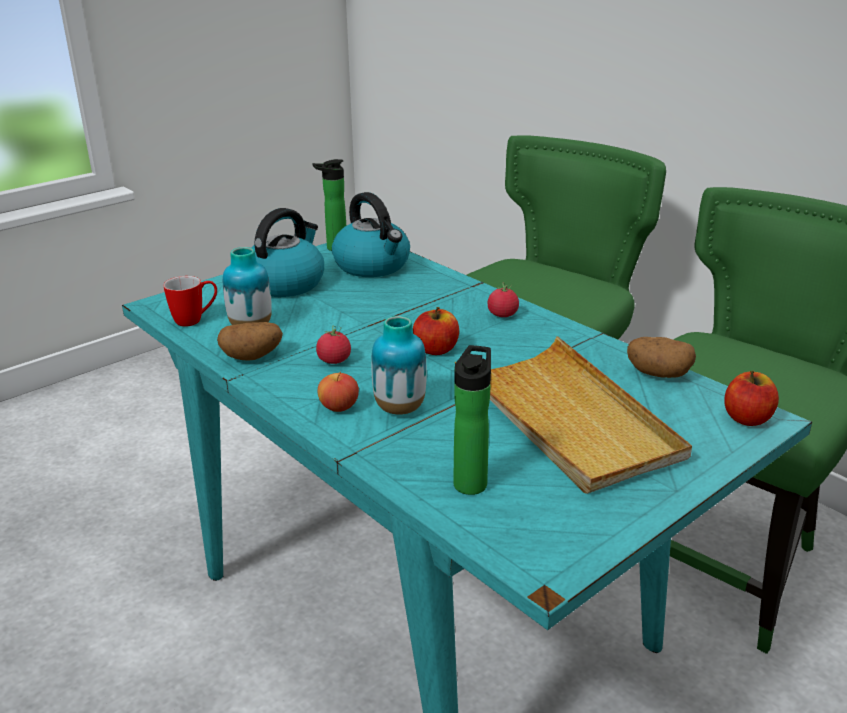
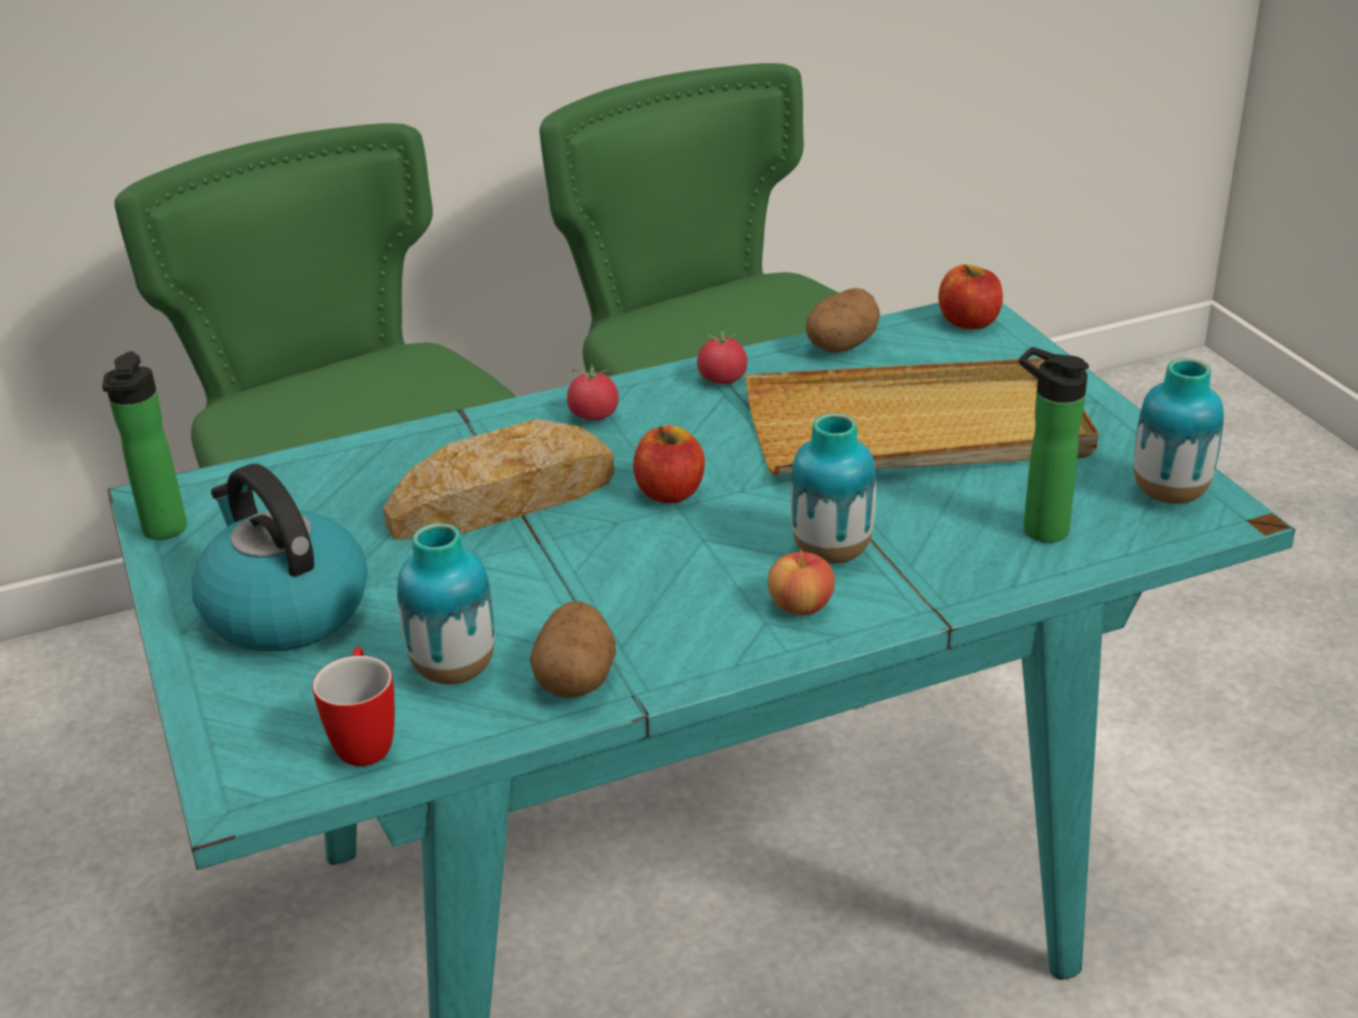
camera: 70 degrees left, 5 degrees up
tomato [316,325,351,364] -> tomato moved to [697,327,747,384]
kettle [332,192,410,277] -> none
none -> bread [383,419,614,540]
none -> vase [1134,358,1224,504]

